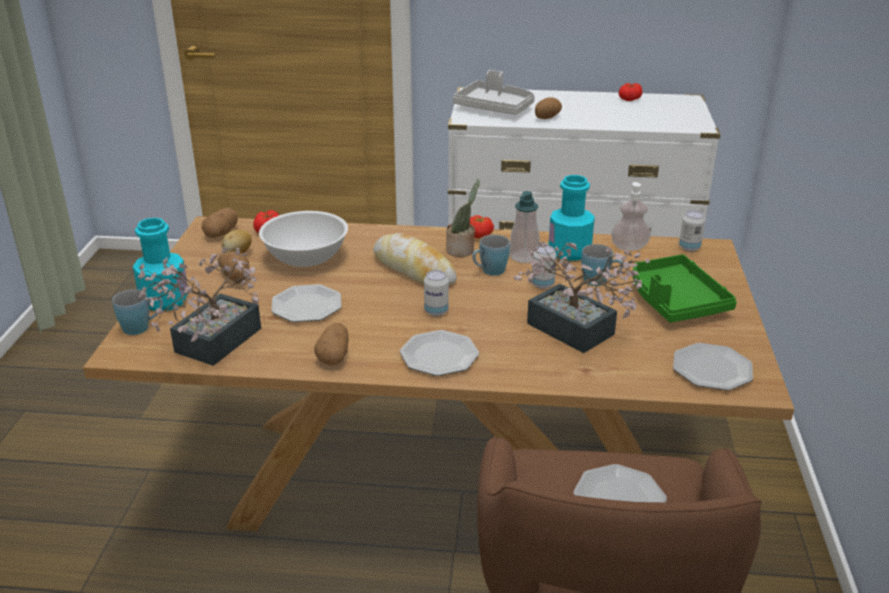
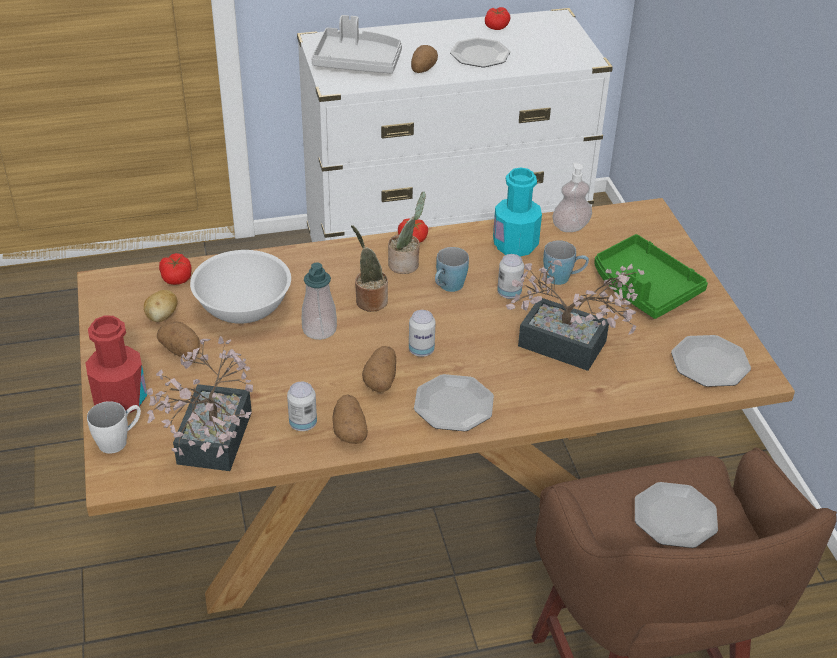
camera: 20 degrees left, 10 degrees up
blue mug [112,289,163,335] -> white mug [87,401,141,454]
turquoise bottle [133,218,188,311] -> red bottle [86,316,147,413]
potato [202,208,238,238] -> potato moved to [362,346,396,393]
plate [271,284,342,322] -> plate moved to [450,38,510,67]
bread [373,233,457,285] -> potted plant [351,225,388,312]
soap dispenser [509,191,540,263] -> soap dispenser moved to [302,262,337,340]
can [679,210,705,252] -> can moved to [287,382,317,431]

